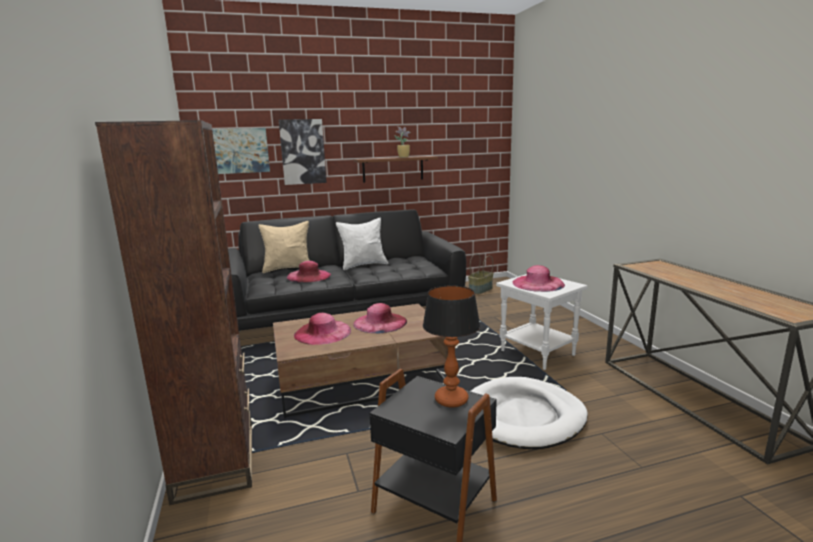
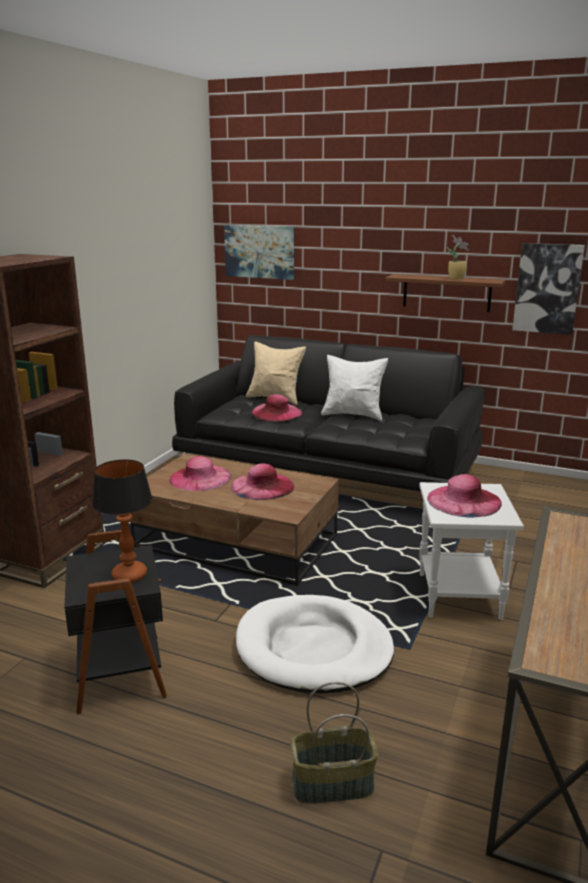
camera: 40 degrees right, 5 degrees up
picture [279,119,327,185] -> picture moved to [512,243,585,335]
basket [468,253,493,294] -> basket moved to [290,682,378,804]

